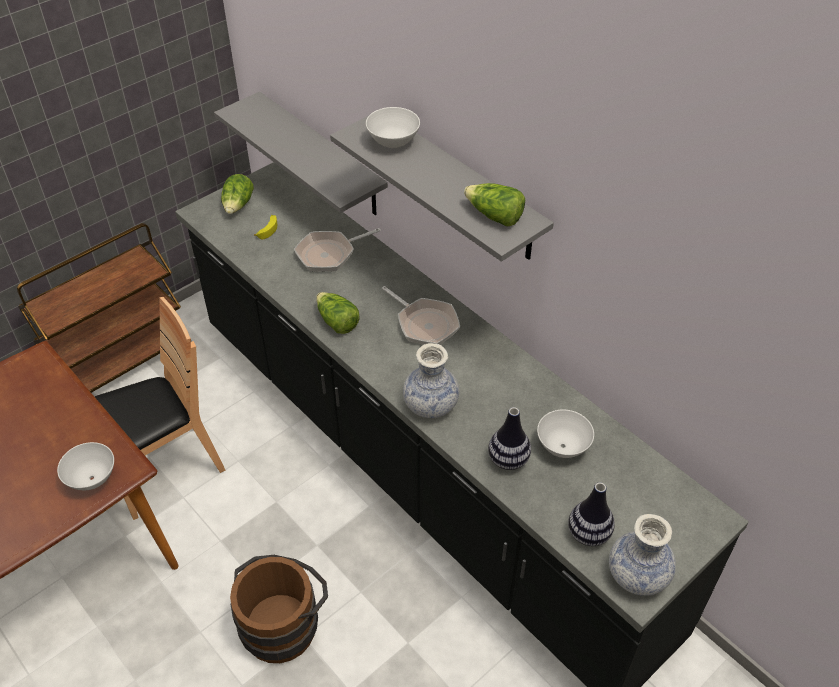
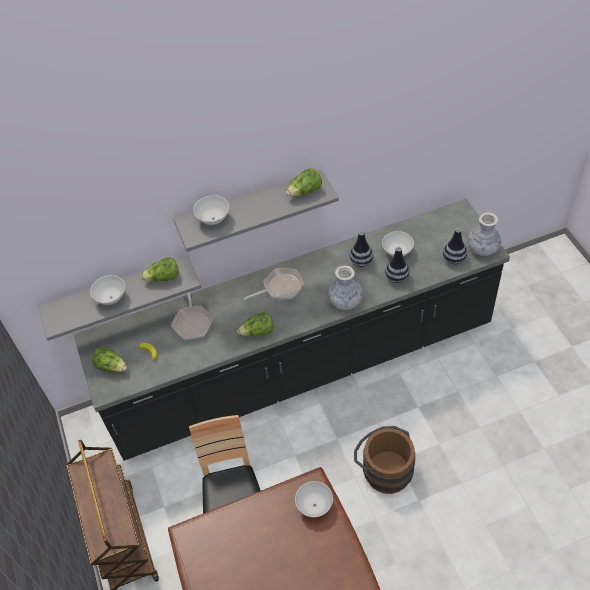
camera: 65 degrees left, 5 degrees up
none -> white bowl [90,275,125,305]
none -> lettuce [141,258,179,281]
none -> vase [350,231,373,267]

